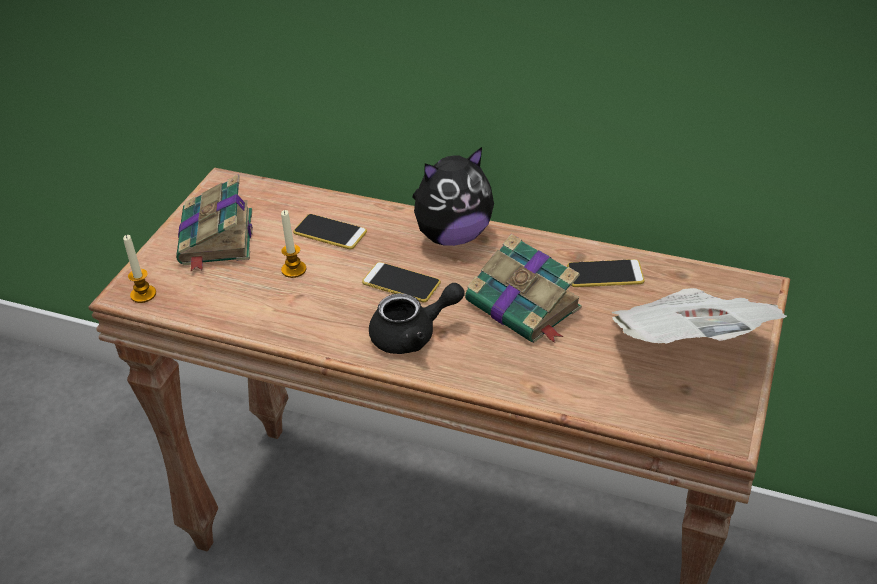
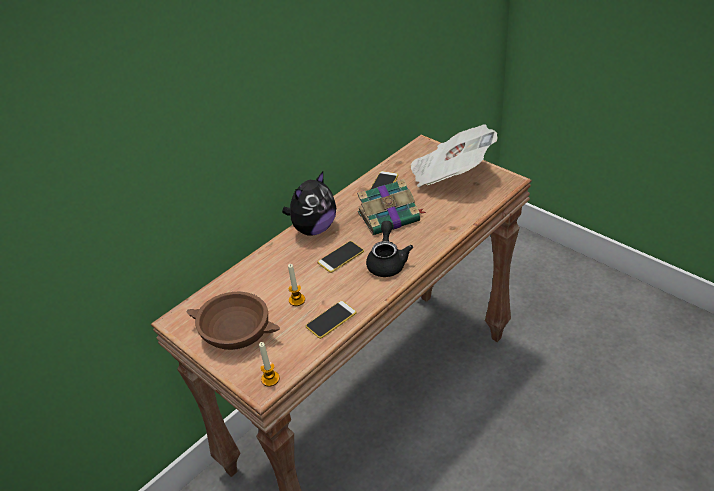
camera: 65 degrees left, 0 degrees up
book [176,174,253,271] -> brown bowl [187,292,280,350]
phone [293,214,367,249] -> phone moved to [306,301,357,339]
plush toy [412,147,494,246] -> plush toy turned 45 degrees clockwise [282,172,336,235]

